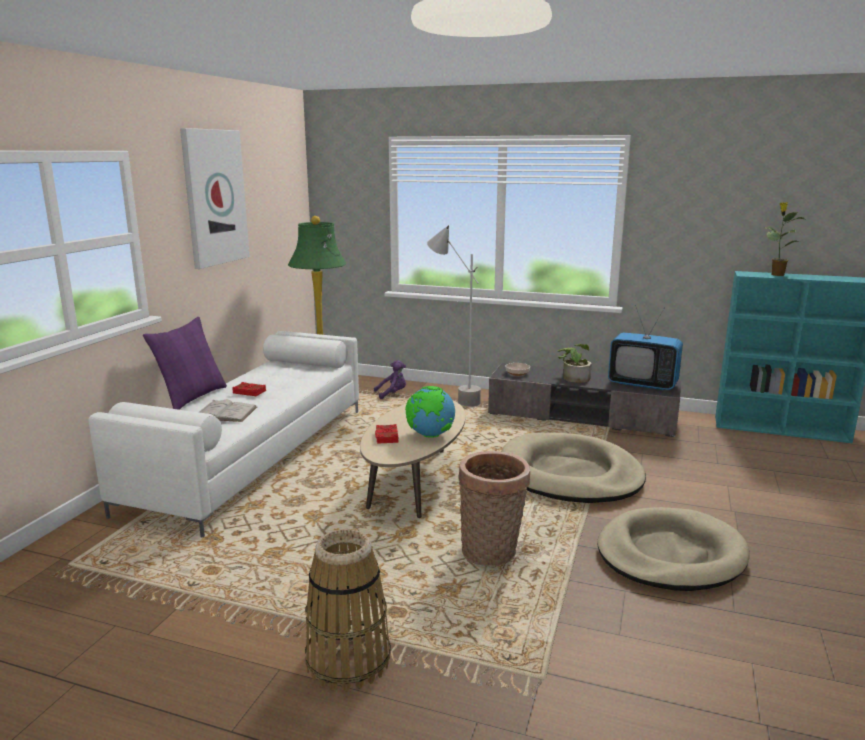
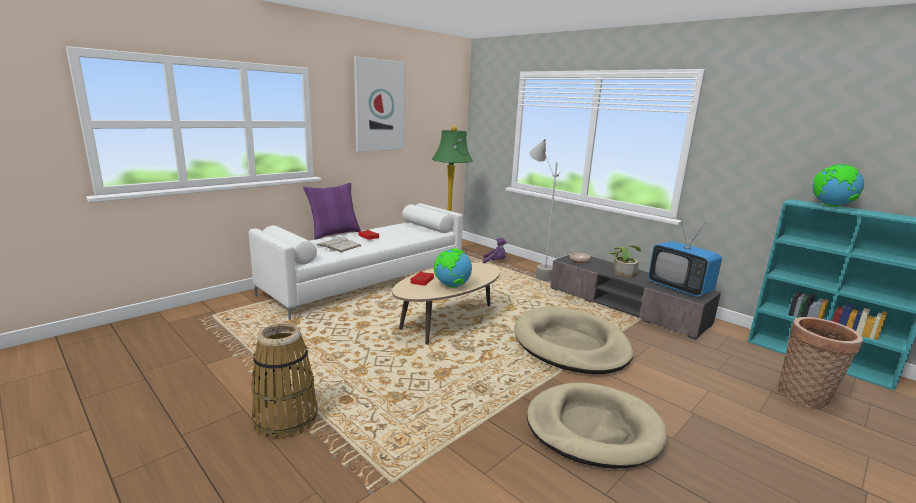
camera: 25 degrees right, 0 degrees up
basket [458,451,530,566] -> basket moved to [778,317,863,408]
potted plant [765,202,804,276] -> globe [813,164,864,207]

